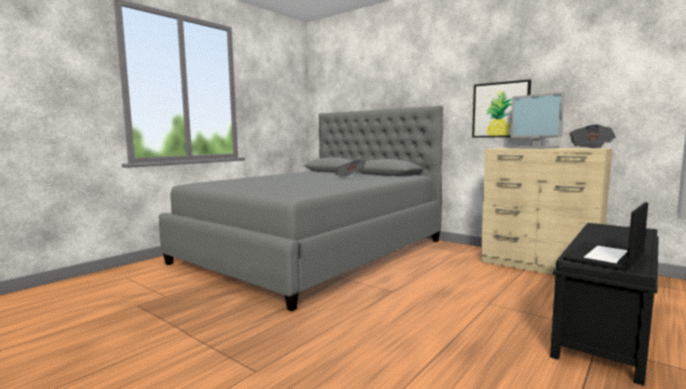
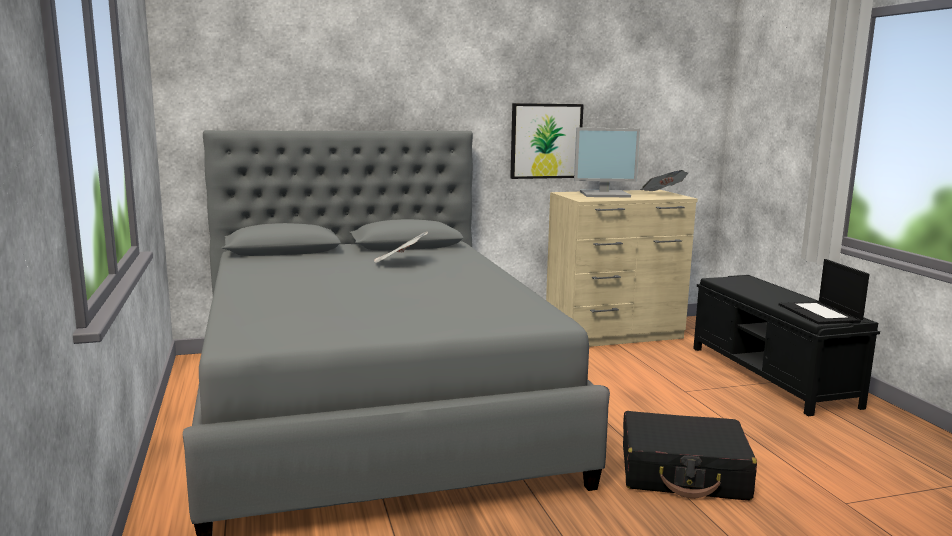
camera: 55 degrees left, 5 degrees up
none -> black suitcase [623,411,757,500]

